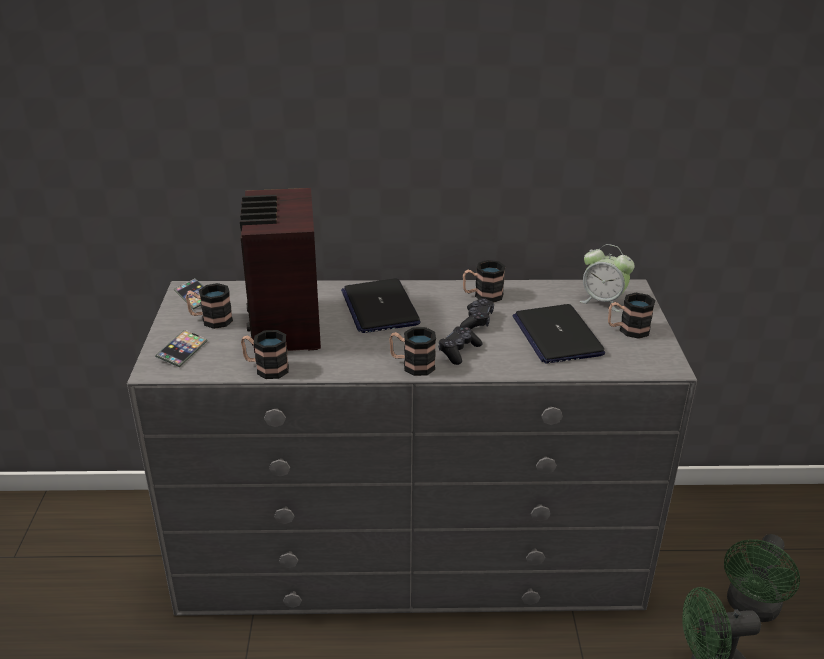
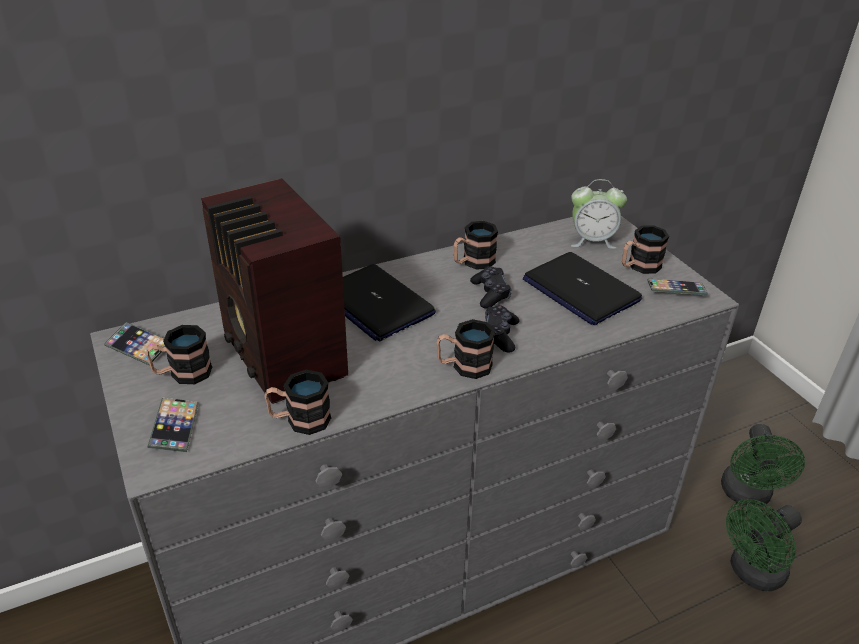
camera: 25 degrees left, 5 degrees up
none -> phone [647,279,708,295]

